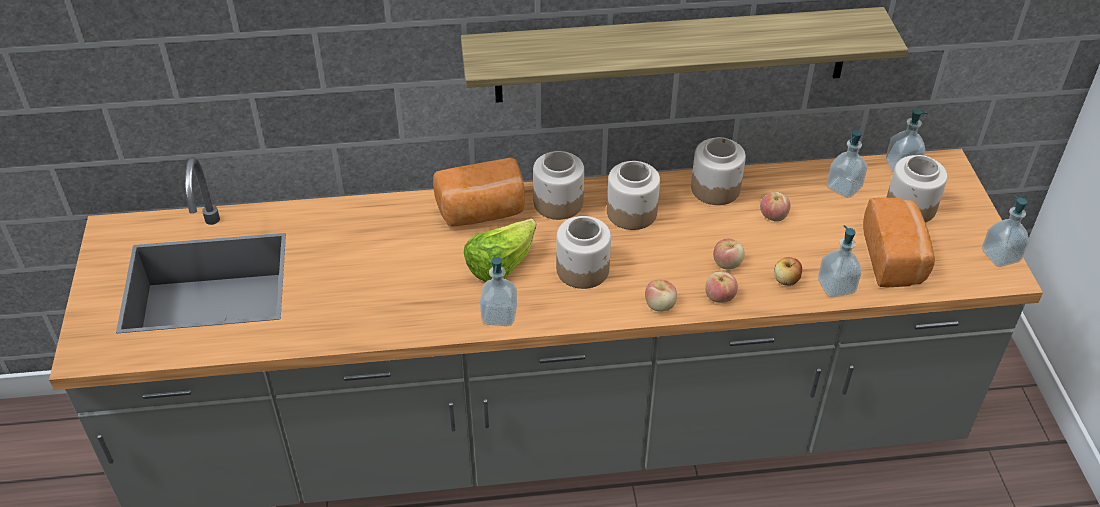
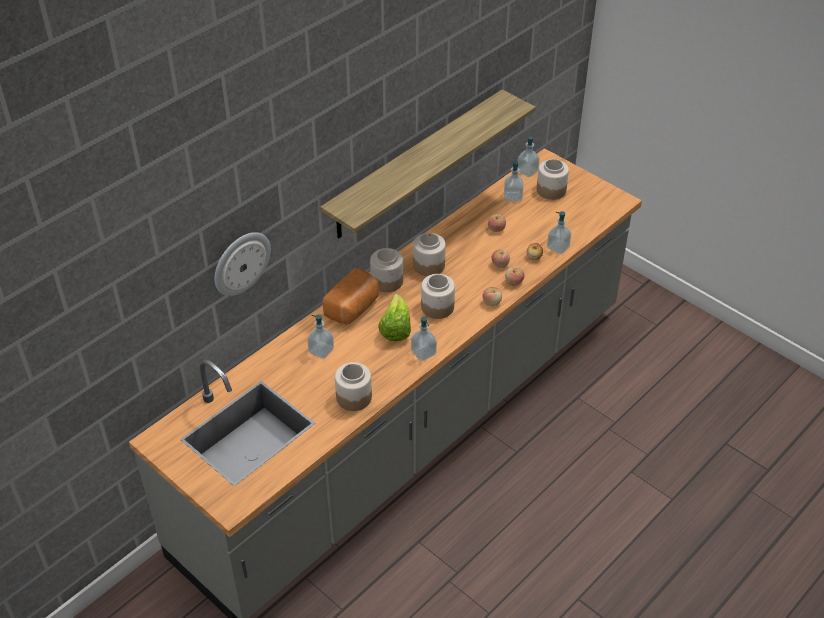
camera: 40 degrees left, 0 degrees up
jar [691,137,746,205] -> jar moved to [335,362,372,411]
bread [863,198,935,287] -> none
soap dispenser [982,196,1029,267] -> soap dispenser moved to [307,314,334,359]
none -> wall clock [214,232,271,296]

